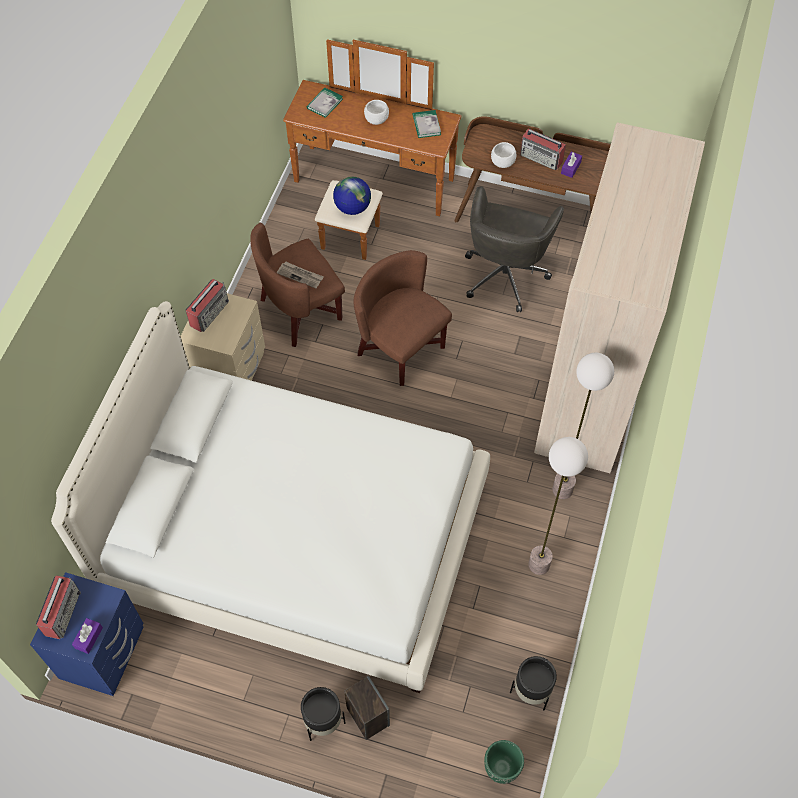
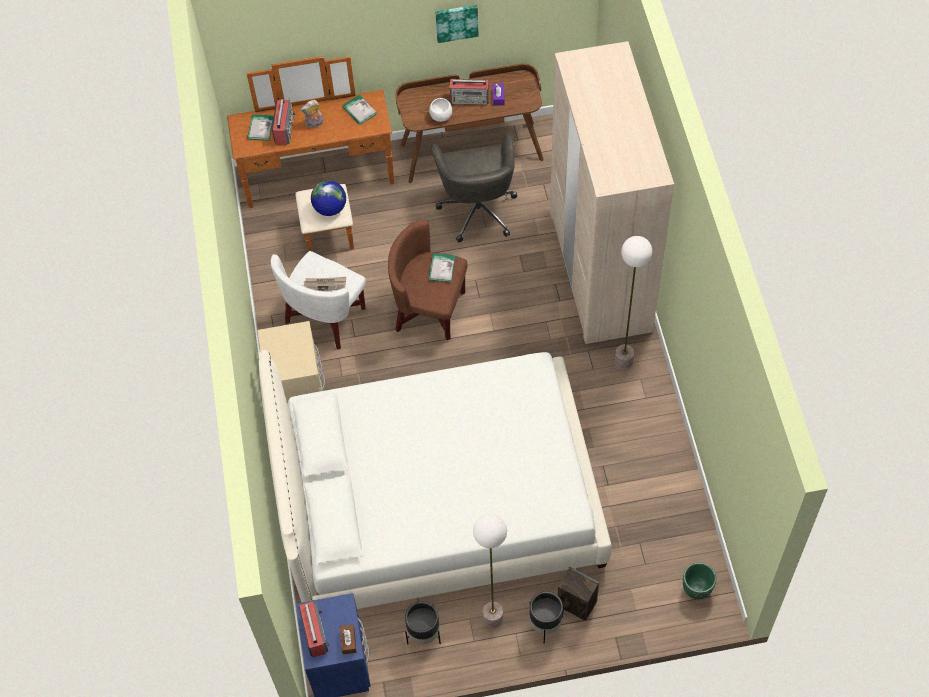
camera: 25 degrees left, 0 degrees up
purple tissue box [72,618,103,654] -> brown tissue box [340,625,357,654]
radio [186,279,229,332] -> radio moved to [272,98,295,145]
brown armchair [250,223,345,347] -> white armchair [271,251,366,349]
white bowl [364,100,389,125] -> plush toy [300,100,323,128]
black planter [510,656,557,711] -> black planter moved to [405,601,441,644]
floor lamp [528,437,588,575] -> floor lamp moved to [473,514,507,628]
none -> book [429,253,455,283]
none -> picture [435,5,478,43]

